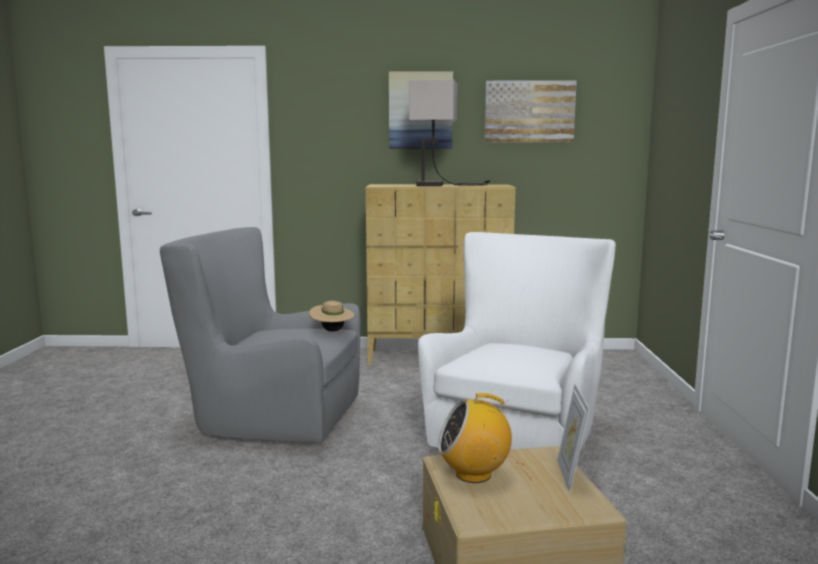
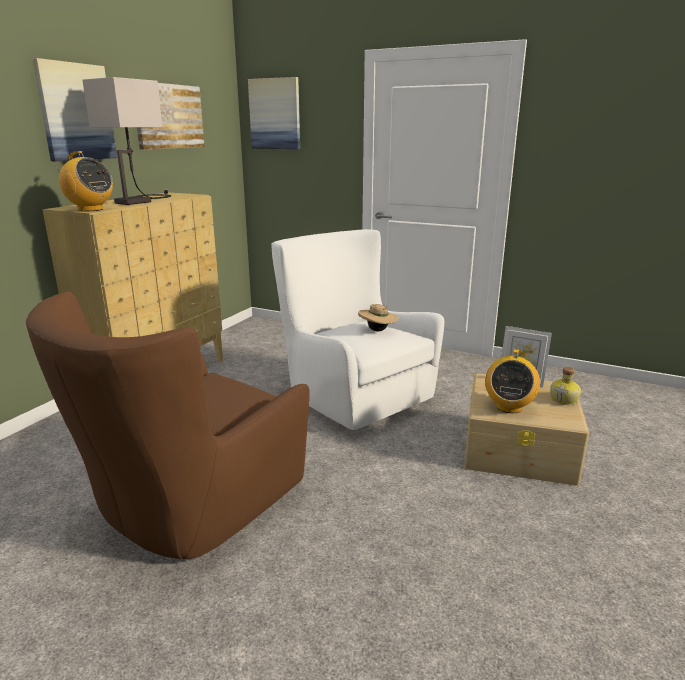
camera: 65 degrees left, 10 degrees up
grey armchair [160,227,361,442] -> brown armchair [26,291,309,559]
beige hat [309,301,355,332] -> beige hat moved to [358,304,398,331]
none -> radio [53,151,113,212]
none -> picture [248,77,300,149]
none -> bottle [550,367,581,405]

